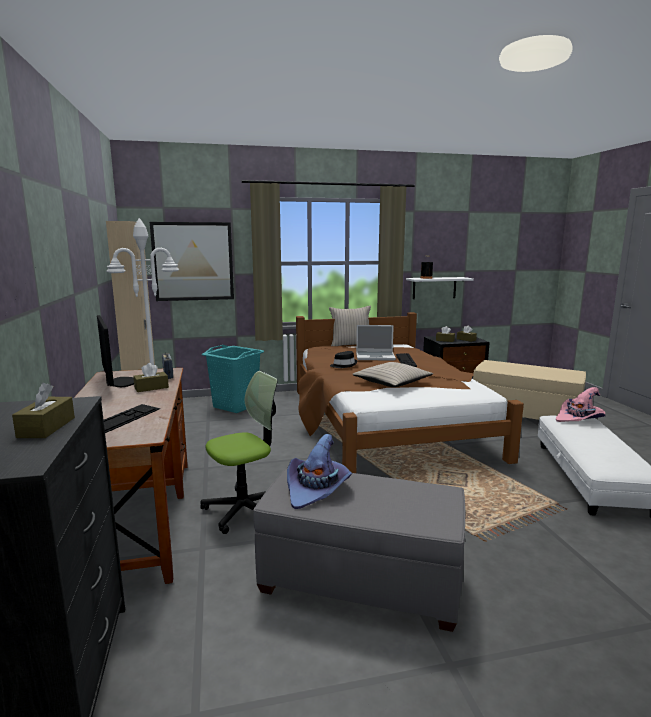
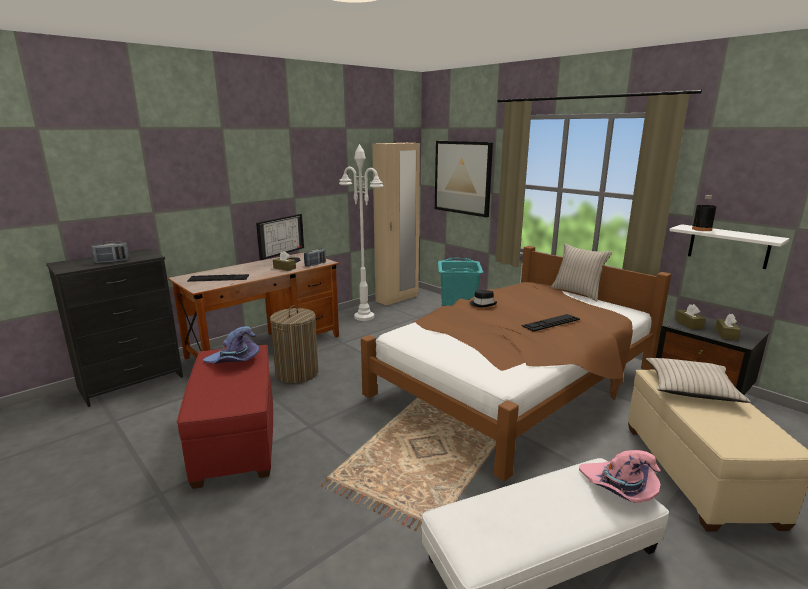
camera: 60 degrees right, 5 degrees up
brown tissue box [12,383,75,438] -> radio [91,241,129,263]
office chair [200,371,278,534] -> laundry basket [270,305,319,383]
grey ottoman [253,466,466,632] -> red ottoman [177,345,273,489]
beige pillow [352,362,433,387] -> beige pillow moved to [646,358,751,403]
laptop [356,325,396,360] -> none

